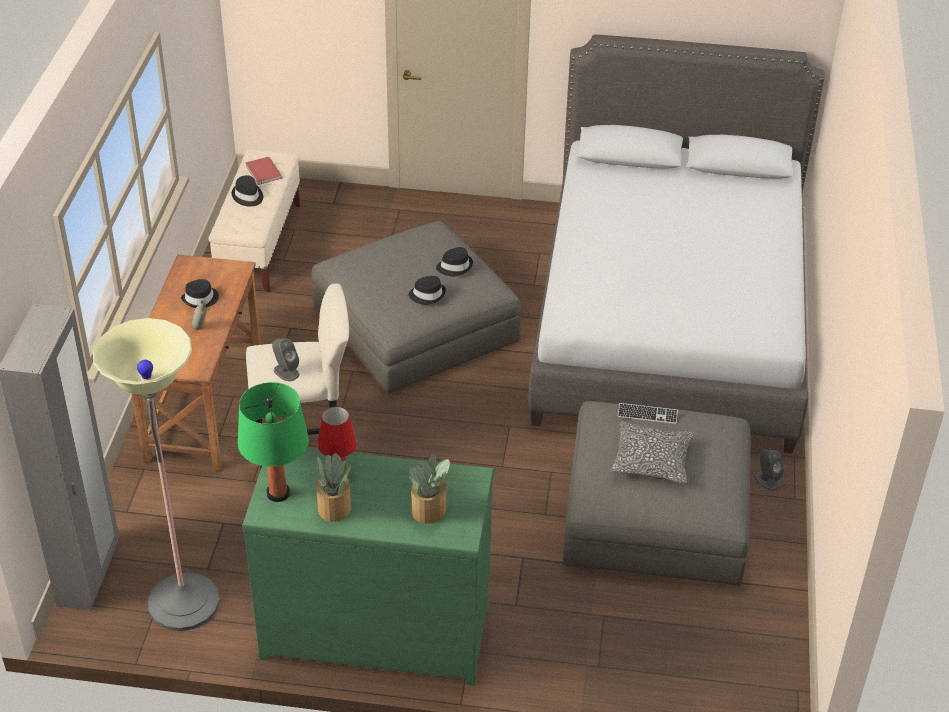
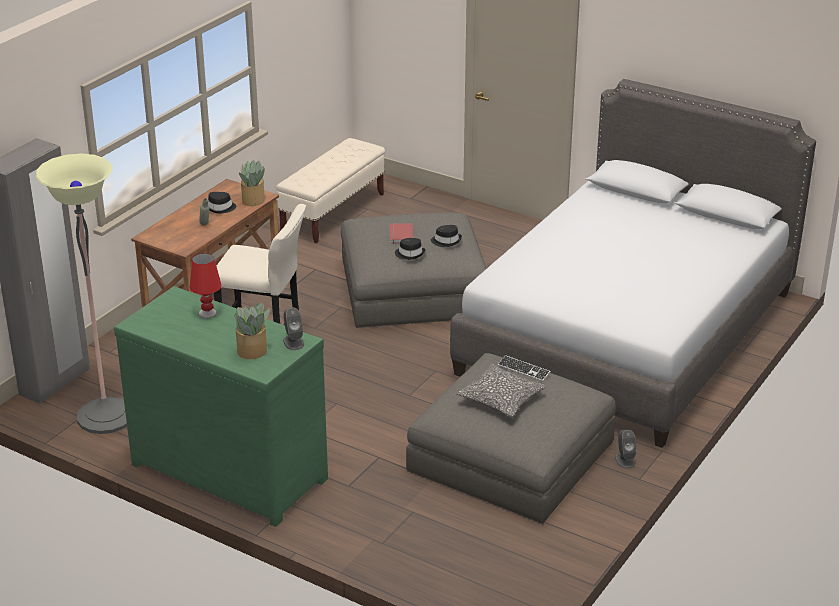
camera: 25 degrees right, 10 degrees down
black hat [232,175,263,207] -> none
green table lamp [238,382,309,502] -> none
red book [246,157,283,185] -> red book moved to [389,223,414,243]
grey speaker [272,338,299,381] -> grey speaker moved to [283,308,304,350]
potted plant [315,453,351,522] -> potted plant moved to [239,160,265,206]

